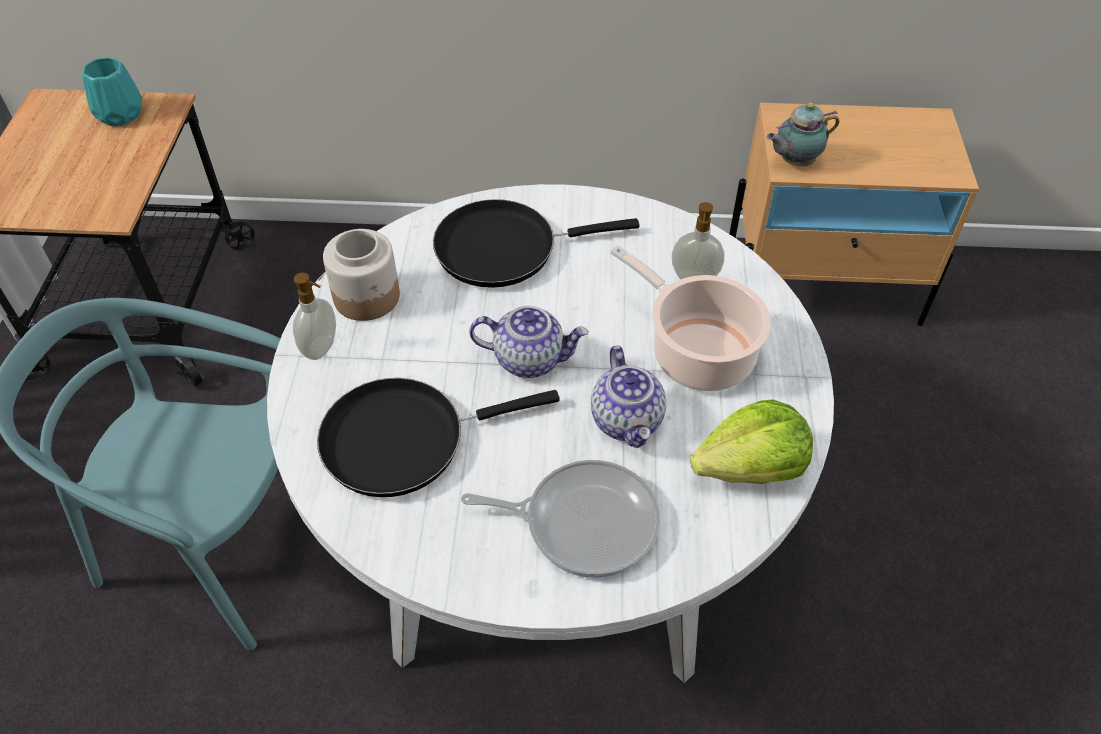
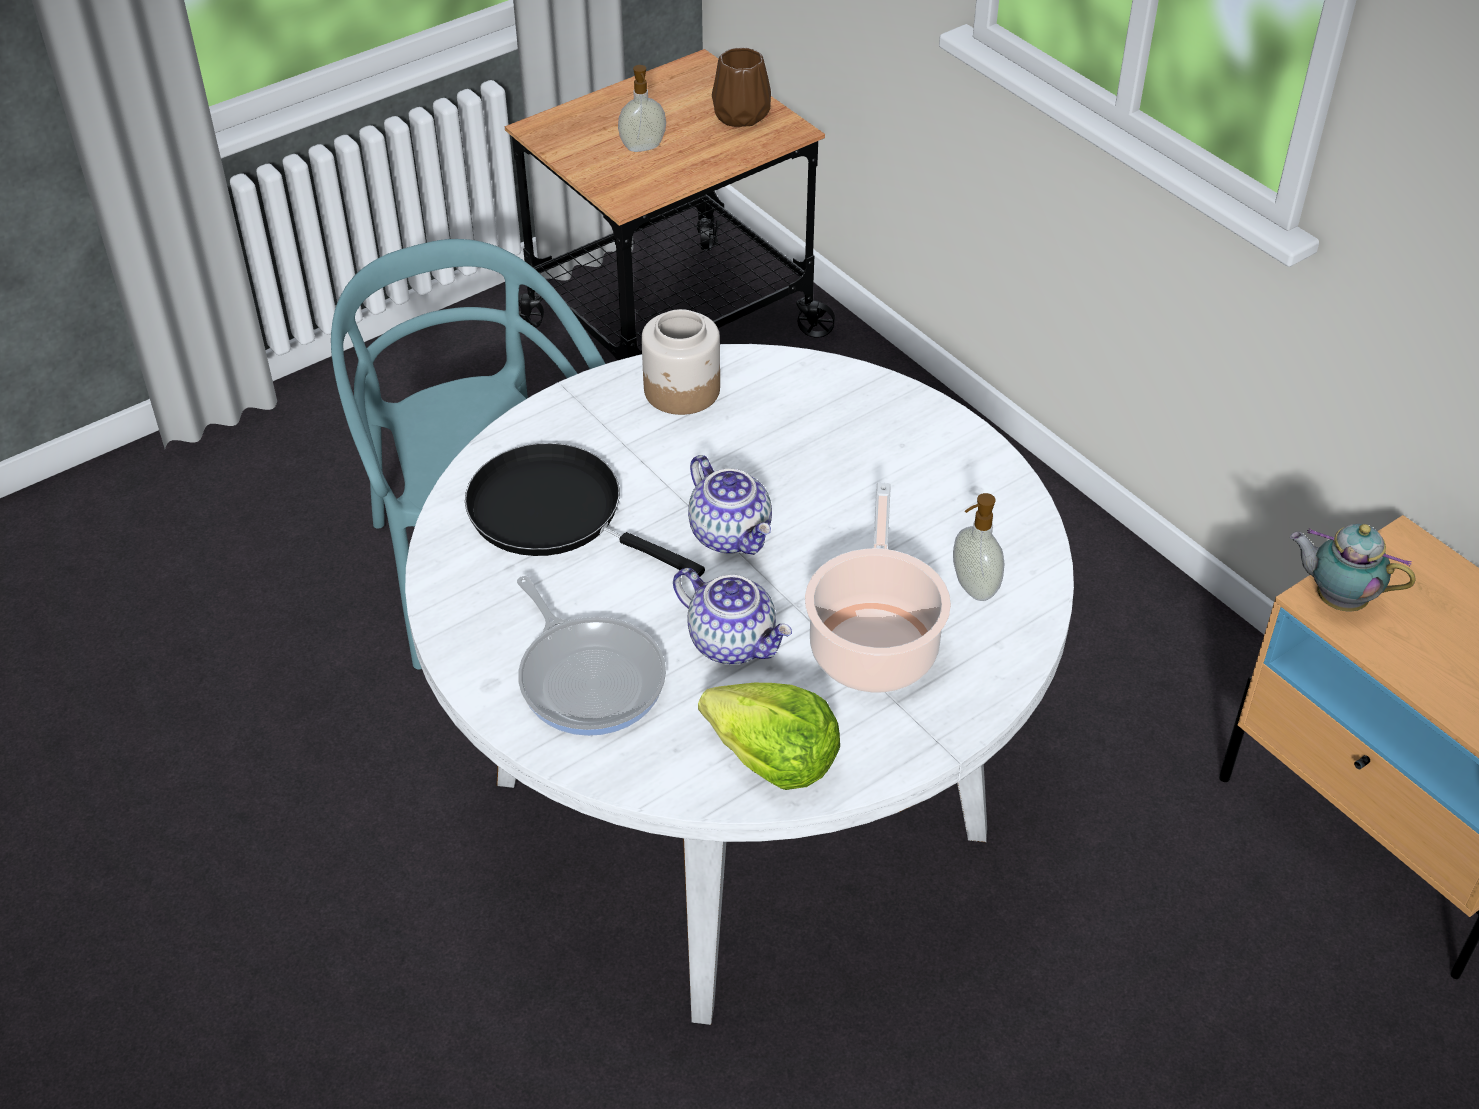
camera: 50 degrees right, 5 degrees down
turquoise vase [82,57,142,126] -> brown vase [712,48,771,127]
soap dispenser [293,273,336,360] -> soap dispenser moved to [618,65,666,152]
black frying pan [433,199,640,288] -> none
teapot [591,345,666,448] -> teapot turned 90 degrees counterclockwise [673,568,792,664]

